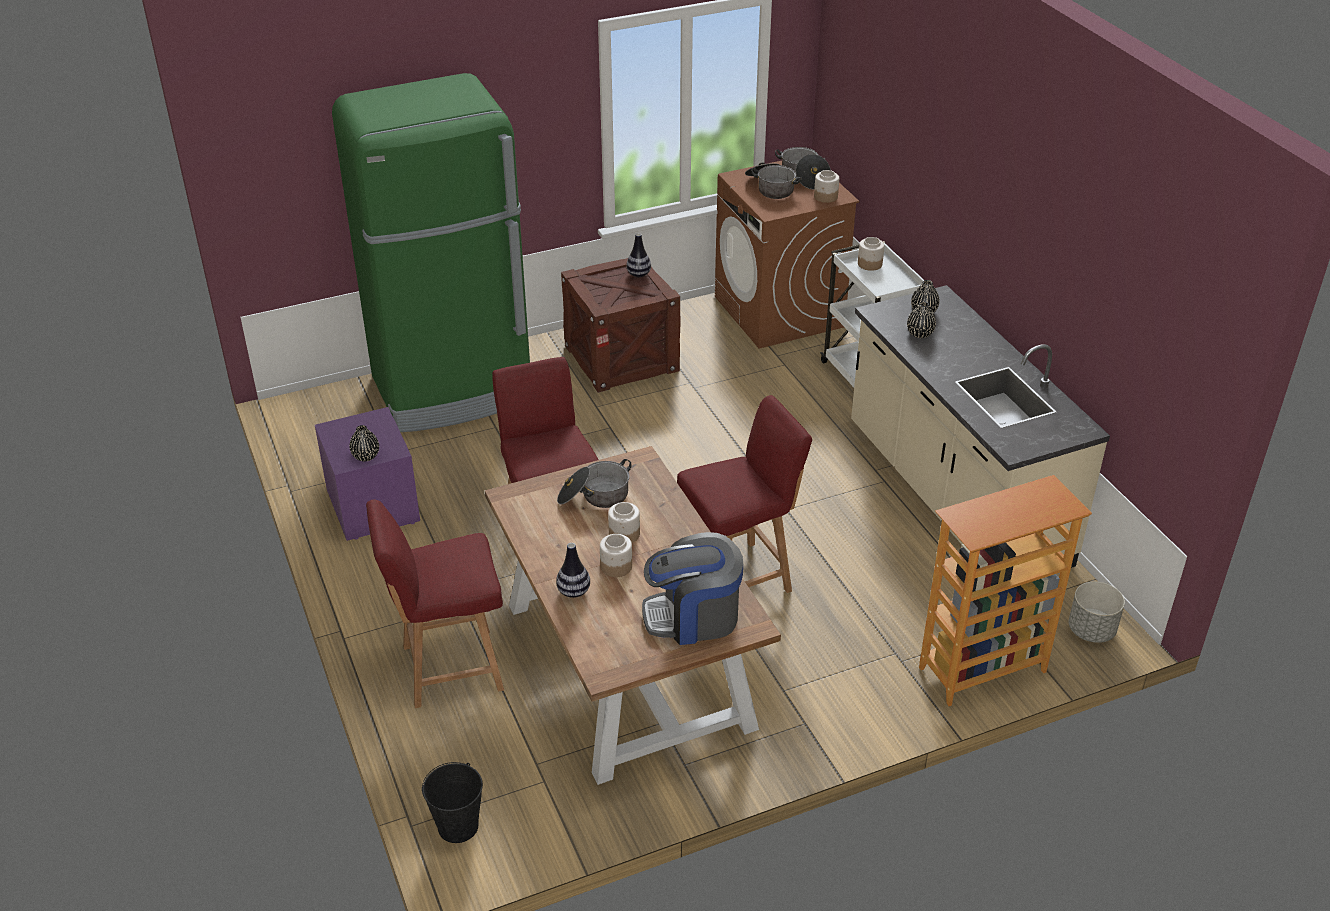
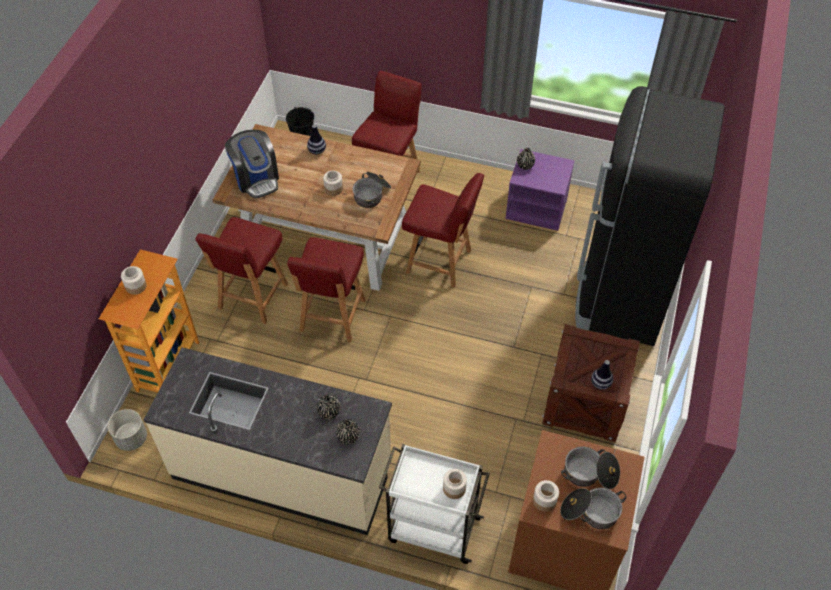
camera: 130 degrees right, 15 degrees up
green fridge [332,73,530,432] -> black fridge [575,86,725,346]
jar [600,534,632,577] -> jar moved to [121,266,147,295]
coffee machine [642,532,743,645] -> coffee machine turned 120 degrees clockwise [225,130,279,198]
none -> red chair [195,217,288,324]

